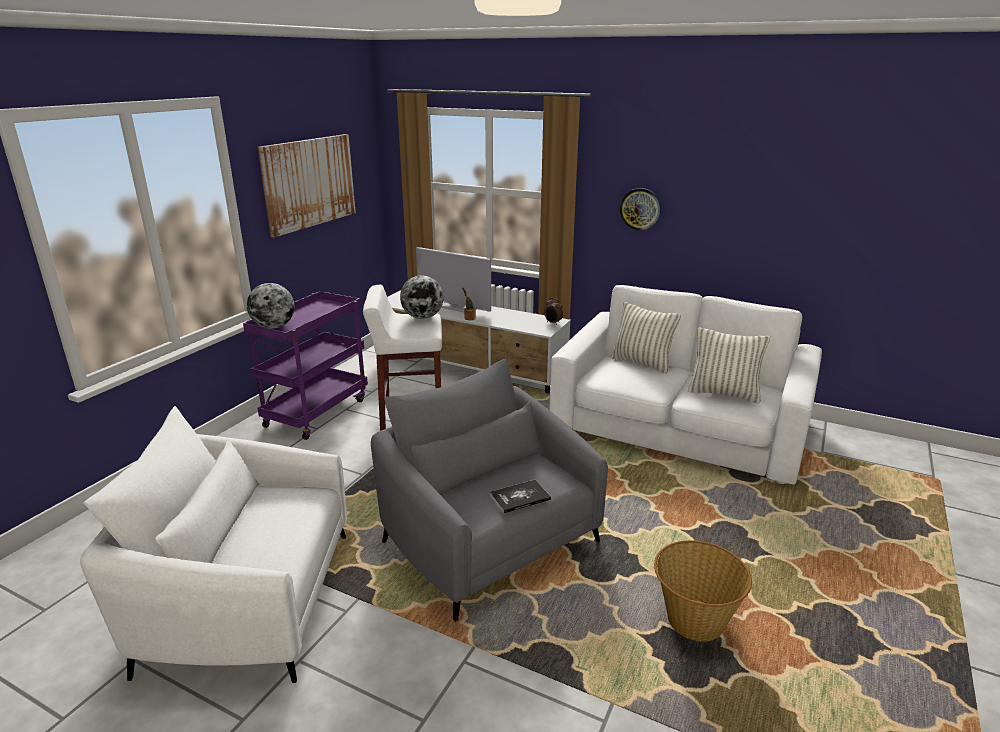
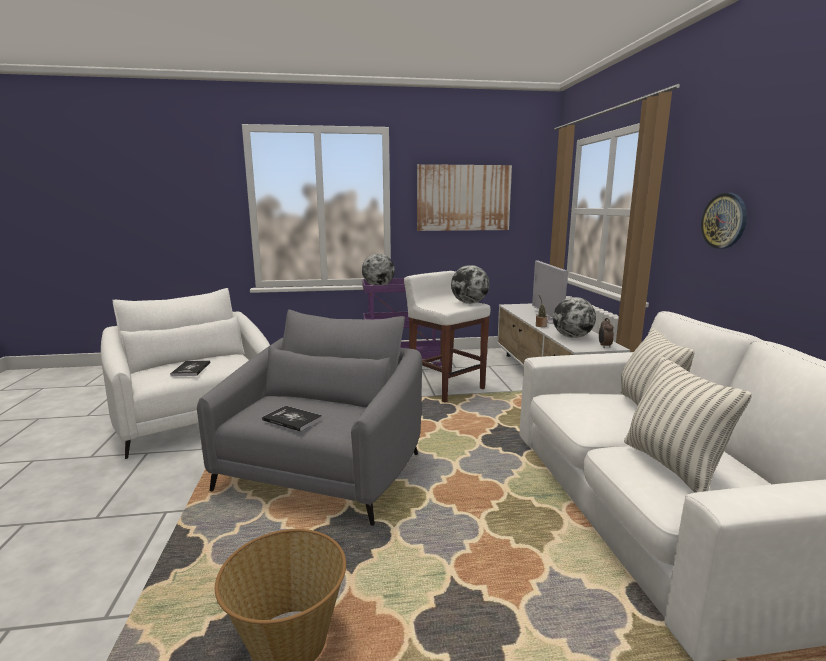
camera: 55 degrees right, 10 degrees down
none -> book [170,360,210,377]
none -> globe [553,297,596,338]

